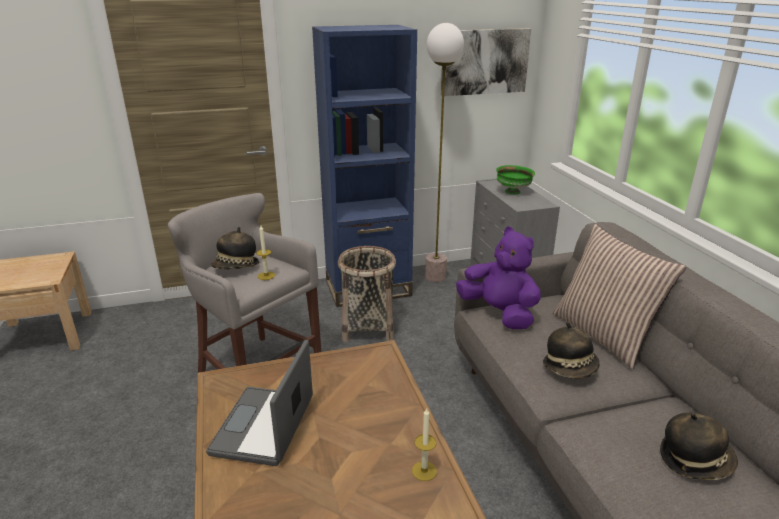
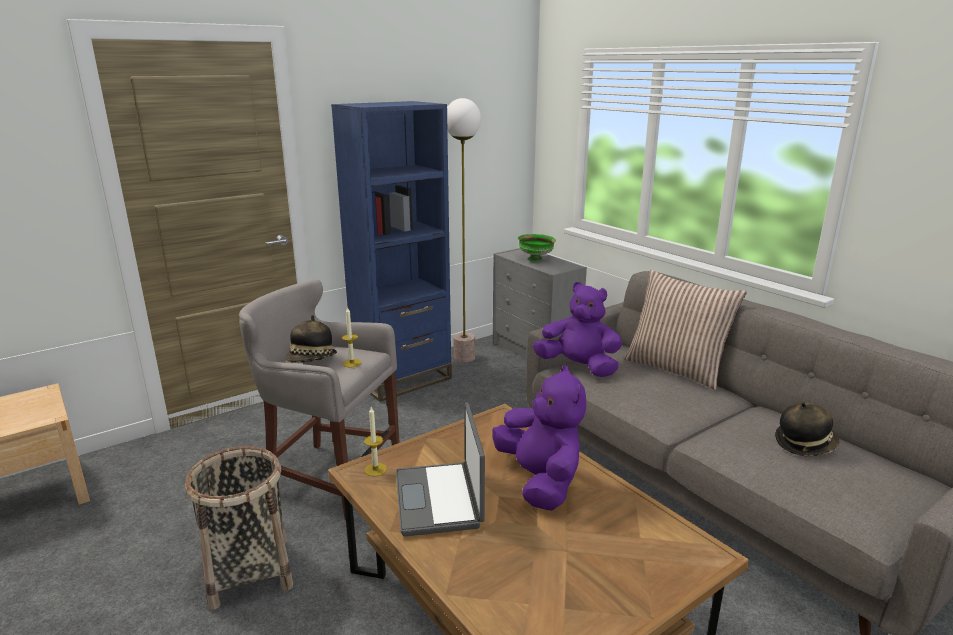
camera: 20 degrees left, 5 degrees down
basket [338,246,396,342] -> basket moved to [185,446,293,610]
candle [412,408,437,481] -> candle moved to [364,407,387,476]
picture [441,28,531,96] -> none
hat [543,322,600,378] -> none
none -> purple plush toy [492,365,586,511]

